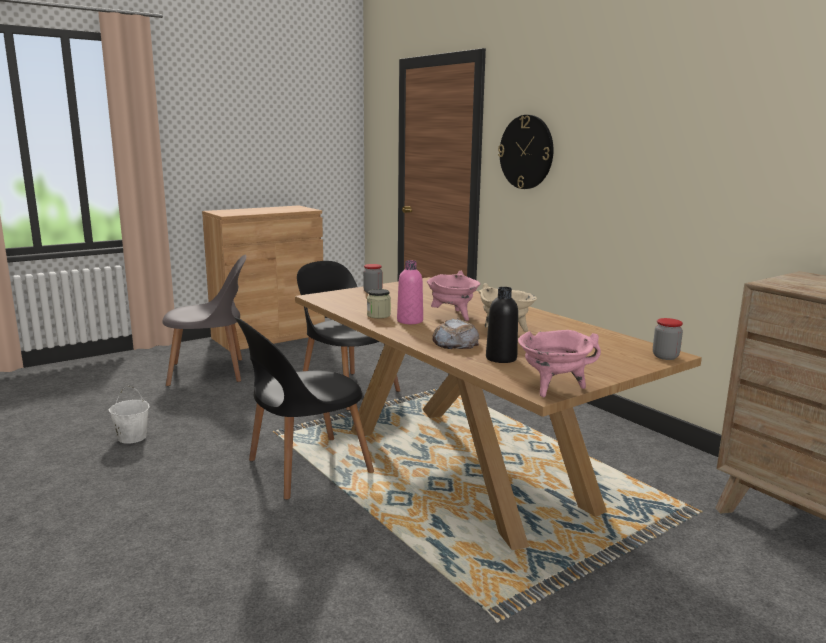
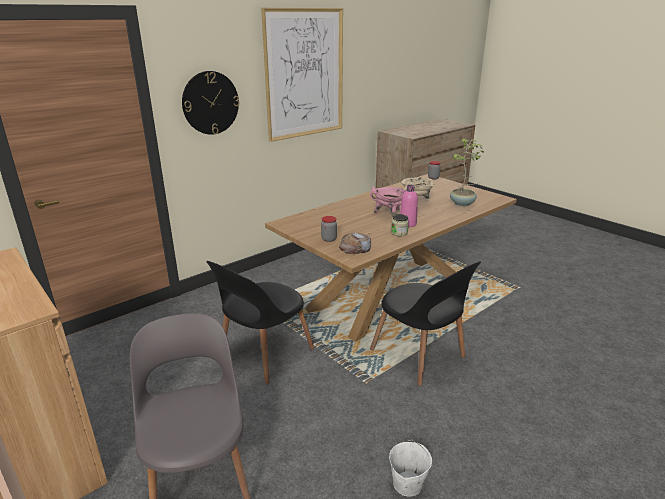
camera: 95 degrees left, 10 degrees up
bread [433,318,479,349] -> bread moved to [339,233,371,254]
black bottle [486,287,518,363] -> potted plant [450,138,484,206]
pink cooking pot [518,330,601,397] -> none
none -> picture [261,8,343,142]

